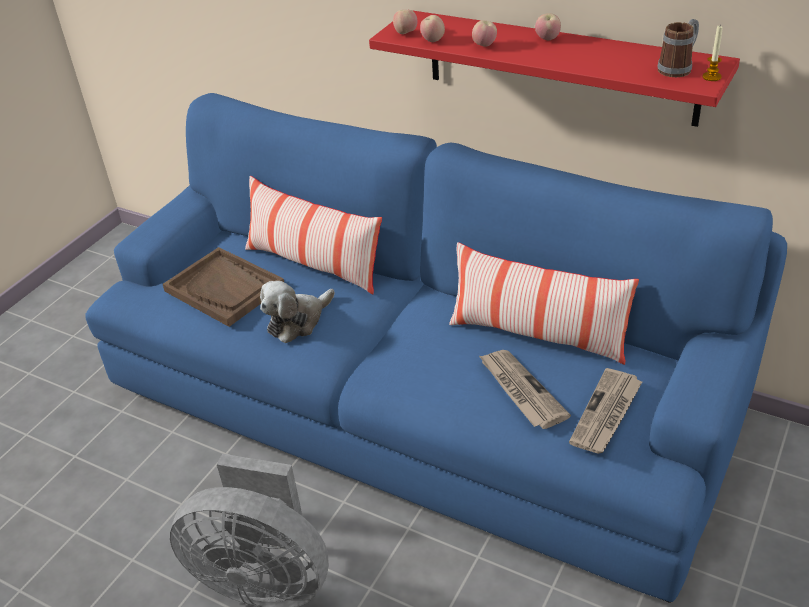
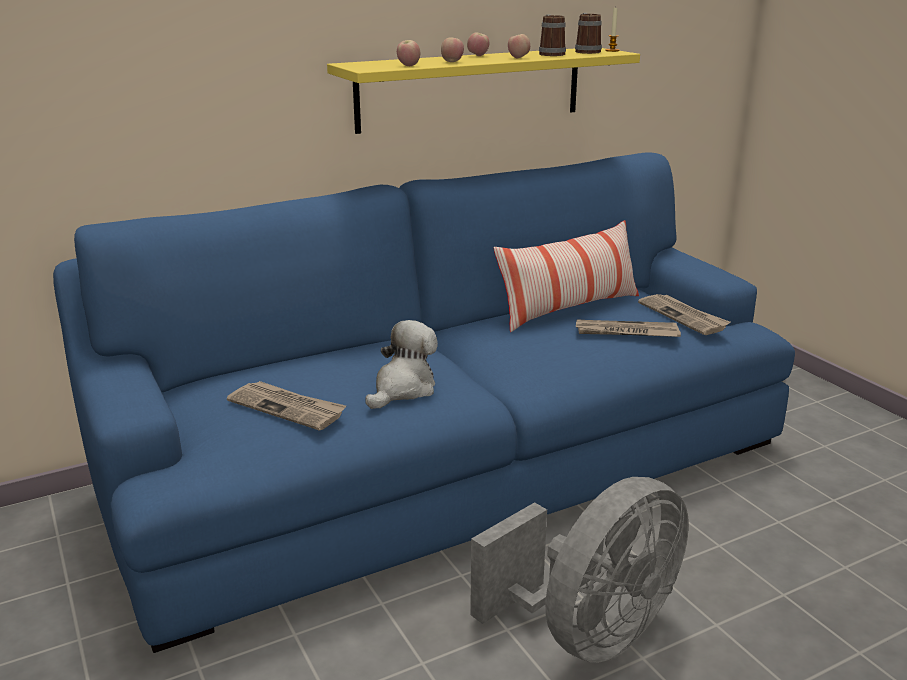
camera: 60 degrees left, 15 degrees down
brown tray [163,247,284,327] -> newspaper [227,381,346,431]
pillow [245,176,382,294] -> none
plush toy [260,281,335,343] -> plush toy turned 135 degrees counterclockwise [366,320,438,409]
red shelf [369,10,740,127] -> yellow shelf [327,48,640,134]
apple [393,10,417,34] -> apple moved to [508,34,530,58]
none -> mug [539,14,566,56]

